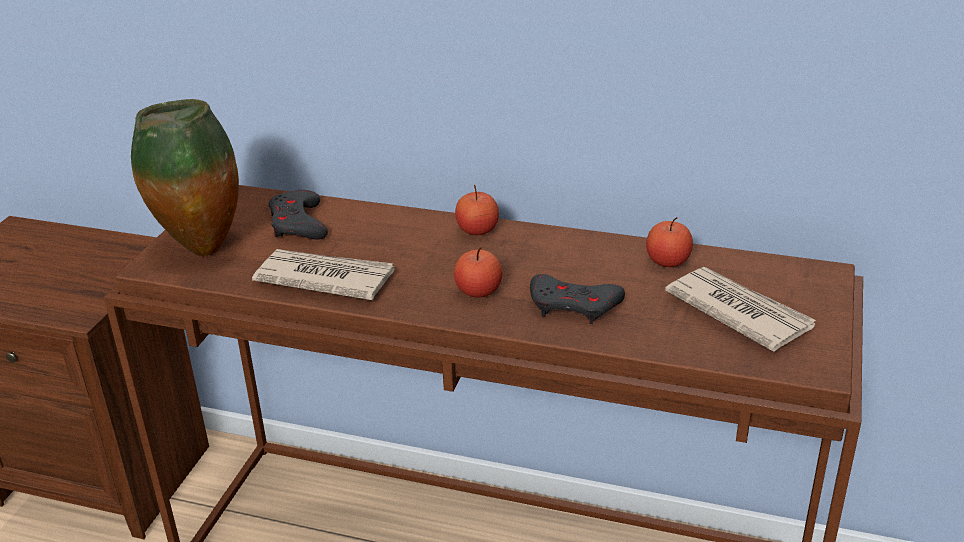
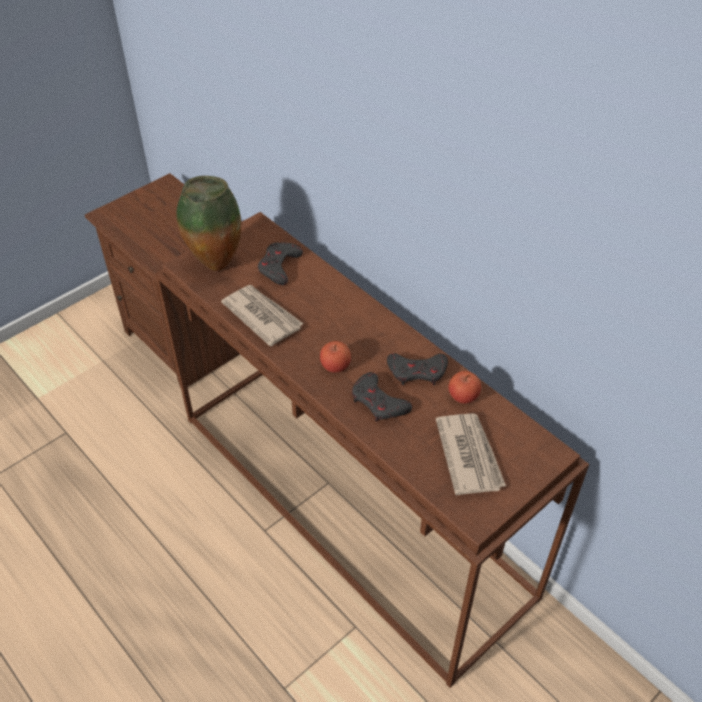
camera: 30 degrees right, 15 degrees up
apple [455,185,499,235] -> none
none -> grey game controller [387,353,448,386]

